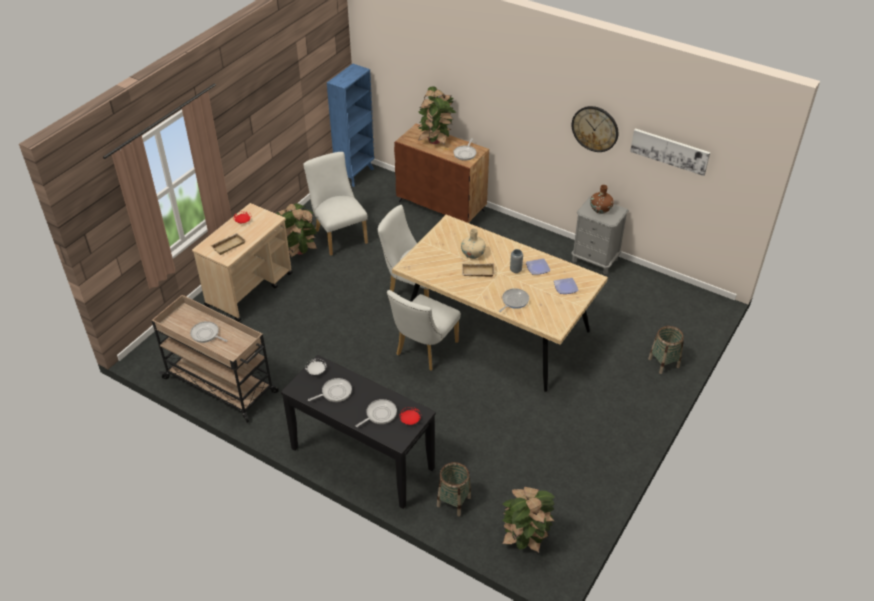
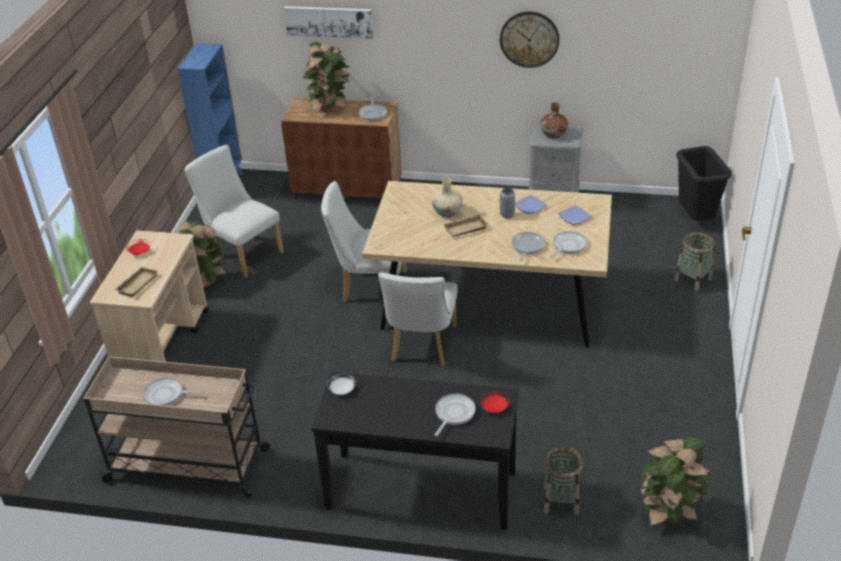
camera: 20 degrees left, 5 degrees down
frying pan [308,378,352,402] -> frying pan moved to [549,231,587,259]
picture [630,128,710,176] -> picture moved to [284,6,373,39]
none -> black trash can [676,146,732,221]

